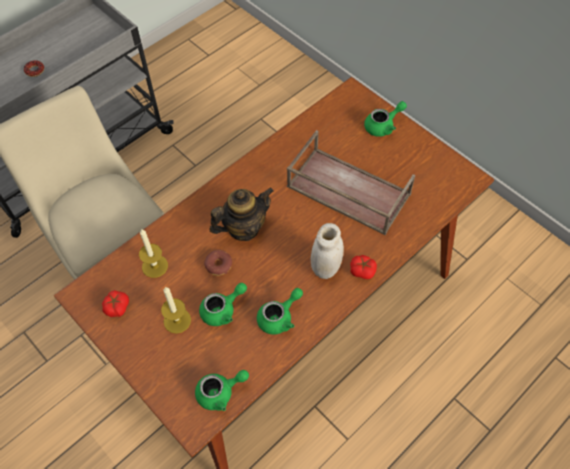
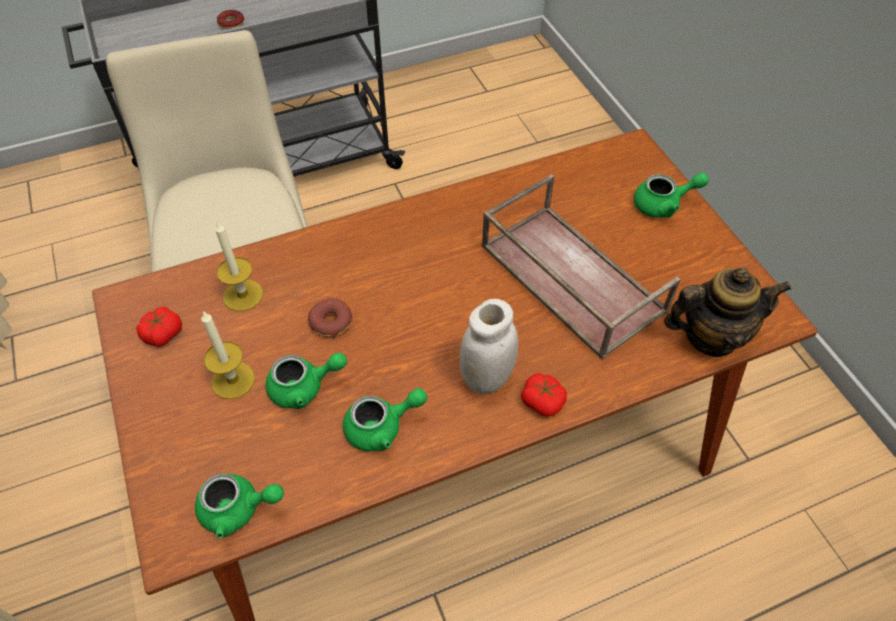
camera: 20 degrees right, 5 degrees down
teapot [209,188,274,241] -> teapot moved to [664,268,791,357]

